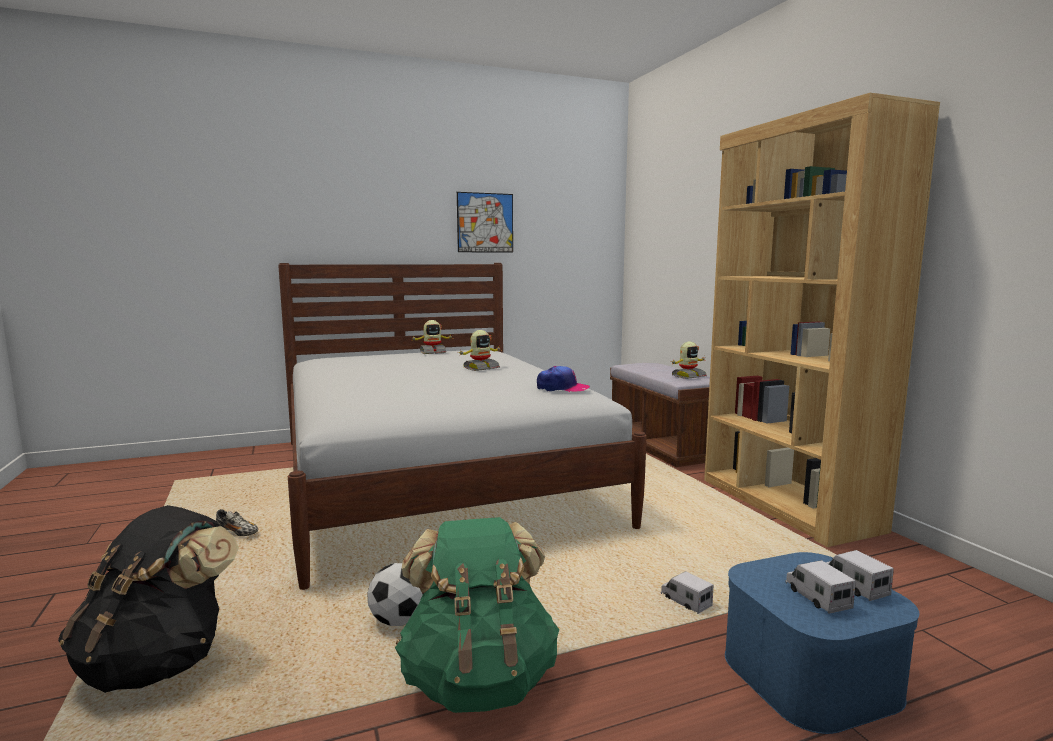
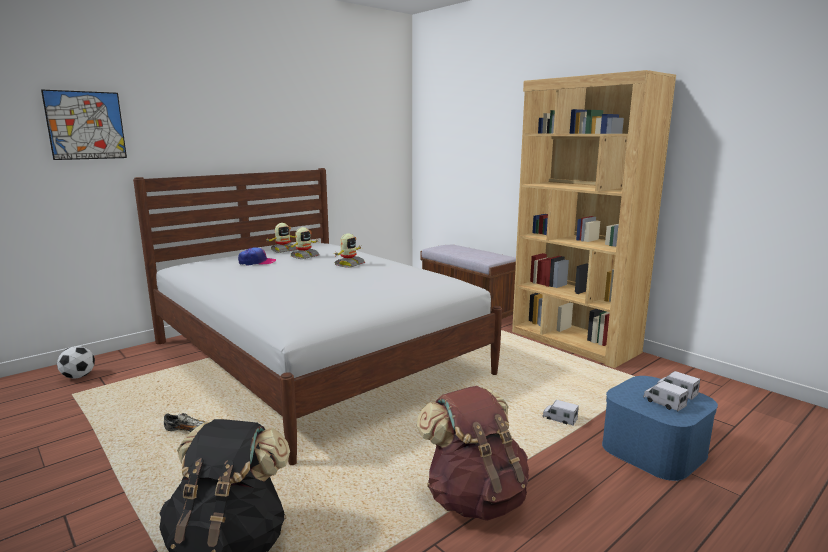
camera: 20 degrees left, 5 degrees up
football [367,563,423,626] -> football moved to [57,346,95,379]
green backpack [395,517,559,713] -> brown backpack [417,386,529,521]
picture [457,192,513,253] -> picture moved to [41,89,127,160]
cap [537,366,590,392] -> cap moved to [238,247,276,266]
toy robot [670,342,707,379] -> toy robot moved to [288,227,319,259]

